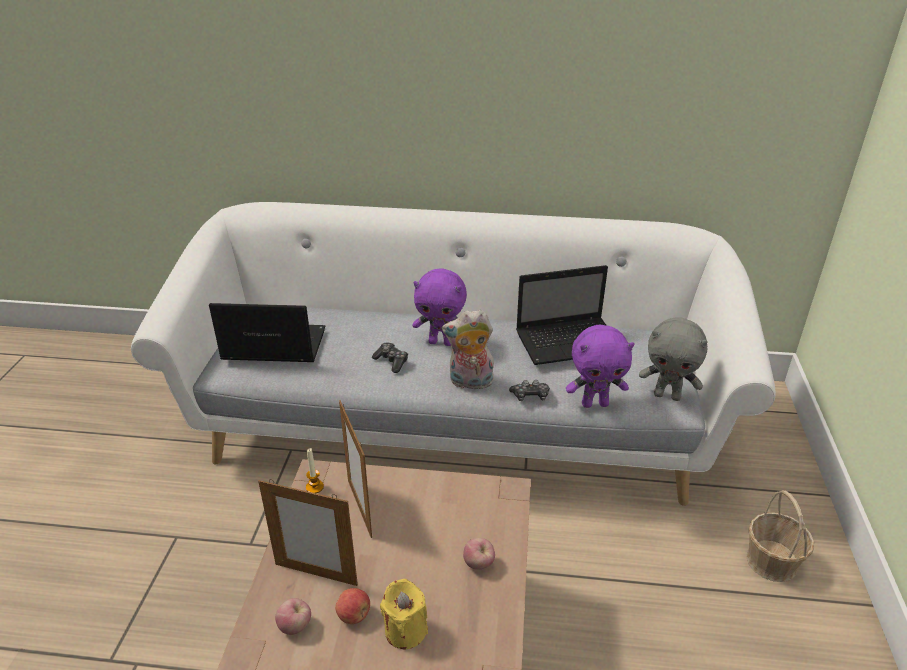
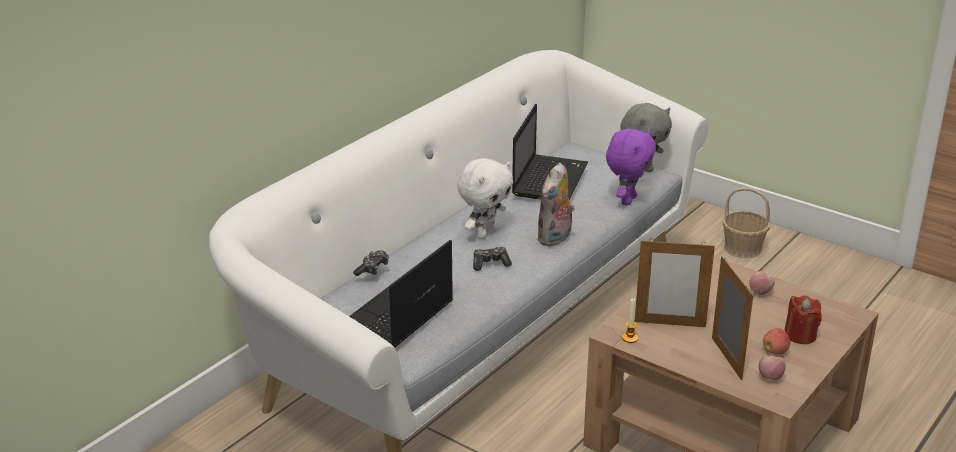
camera: 60 degrees left, 5 degrees down
picture frame [258,479,358,586] -> picture frame turned 60 degrees counterclockwise [712,256,753,380]
yellow candle [380,579,428,650] -> red candle [785,295,822,344]
purple plush toy [413,268,467,346] -> white plush toy [457,158,513,239]
game controller [509,380,550,401] -> game controller moved to [353,250,389,276]

